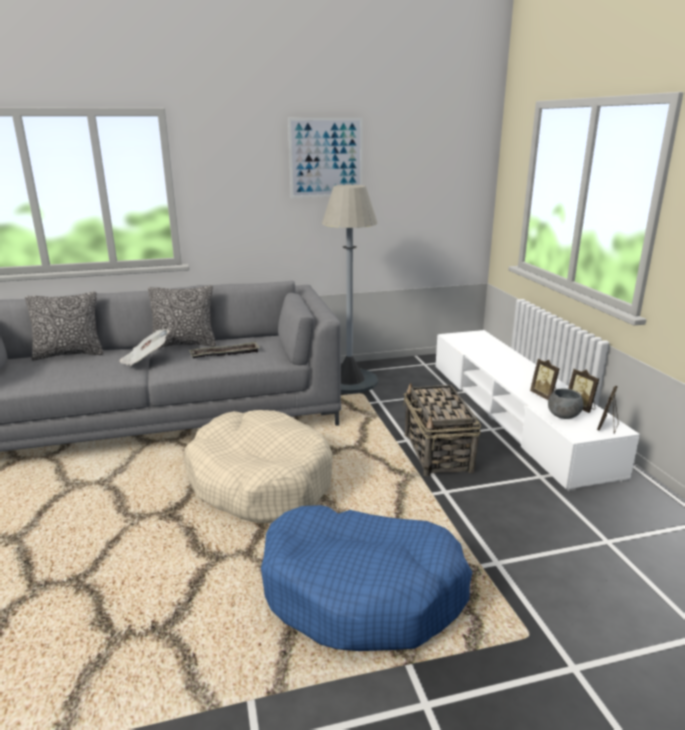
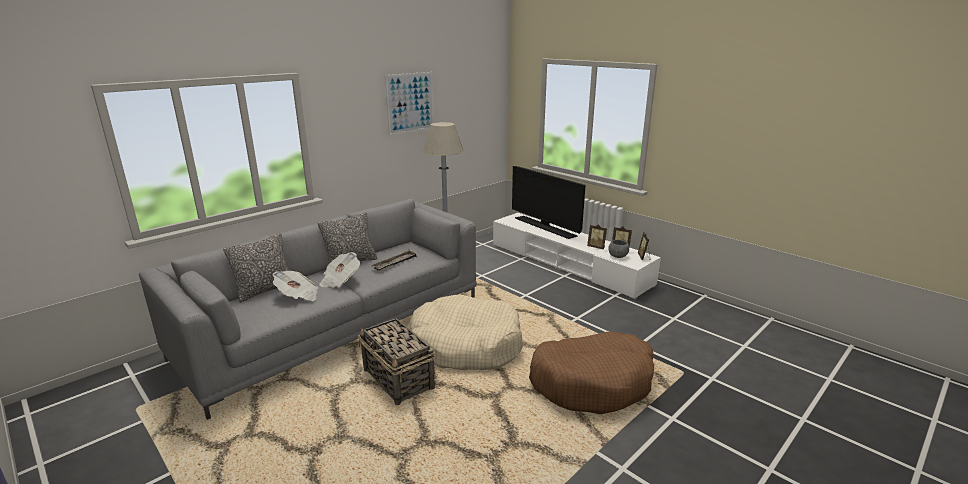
camera: 30 degrees left, 0 degrees up
blue dog bed [261,505,473,651] -> brown dog bed [529,332,654,414]
basket [403,382,481,476] -> basket moved to [358,318,435,405]
none -> newspaper [273,271,318,301]
none -> television [512,166,586,239]

